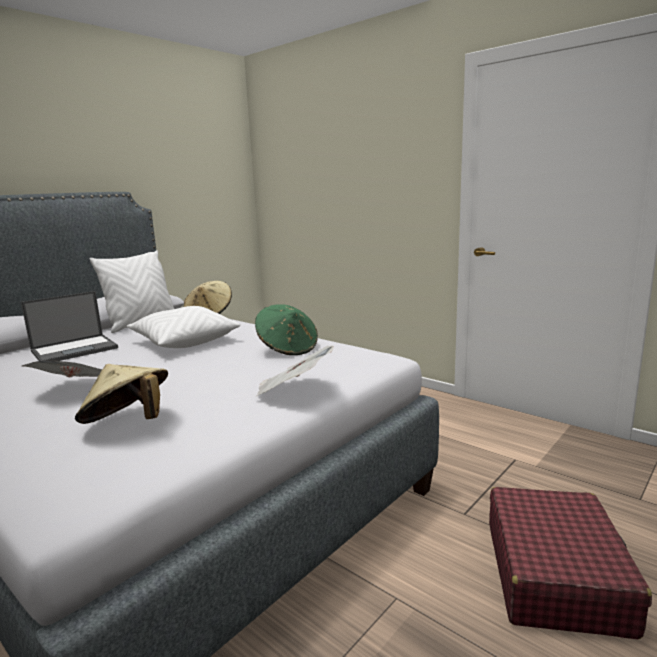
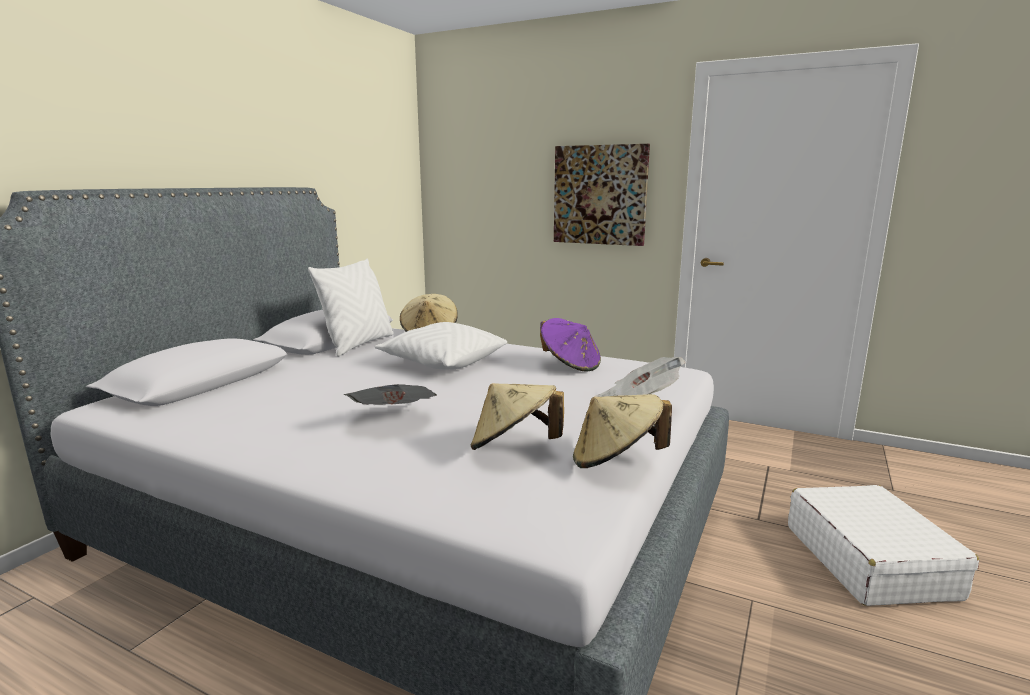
camera: 15 degrees left, 0 degrees up
laptop [21,291,118,361] -> none
green hat [255,304,318,355] -> purple hat [540,318,601,371]
red suitcase [489,487,652,639] -> white suitcase [788,485,979,606]
none -> picture [554,144,650,246]
none -> beige hat [573,394,672,468]

